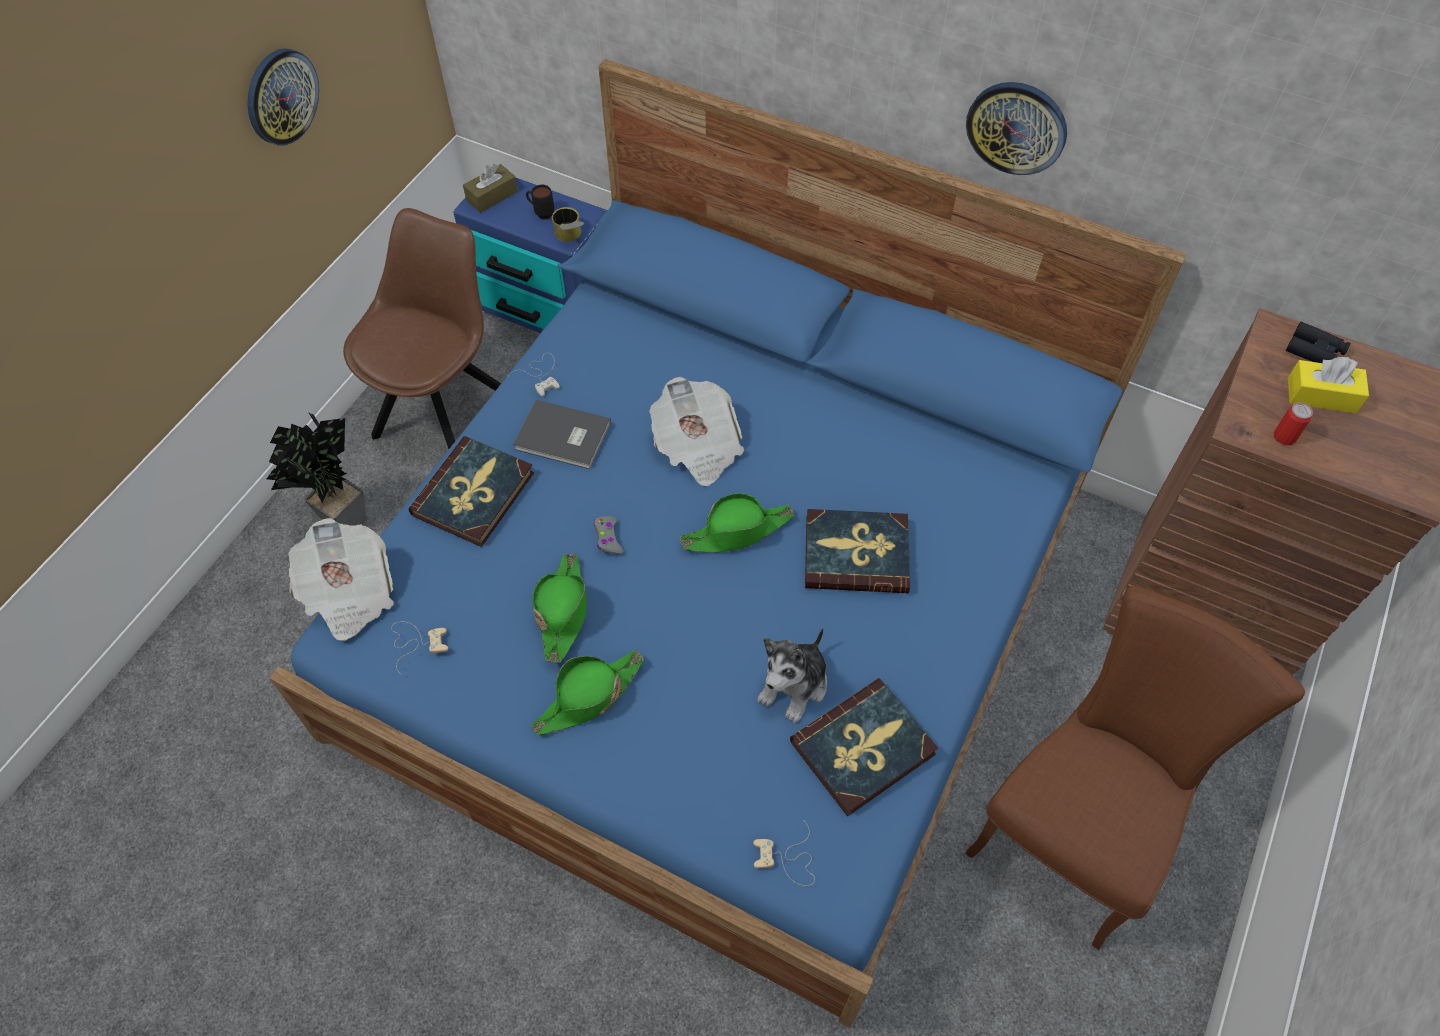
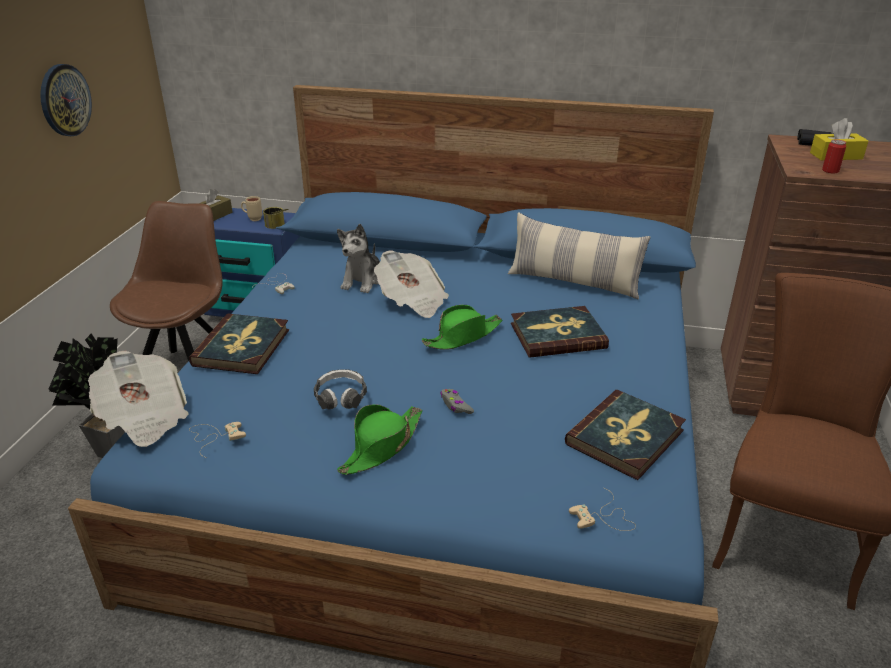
camera: 15 degrees left, 25 degrees down
grey book [513,400,611,469] -> none
black mug [526,185,554,220] -> beige mug [241,196,262,221]
green hat [533,554,587,663] -> headphones [314,369,367,409]
grey game controller [594,516,623,555] -> grey game controller moved to [440,389,474,414]
plush toy [757,628,827,723] -> plush toy moved to [337,224,380,293]
wall clock [966,82,1067,175] -> none
none -> pillow [508,212,651,300]

